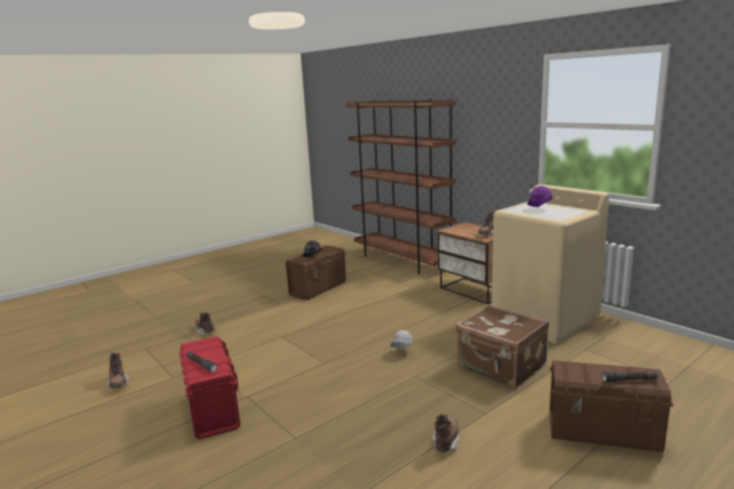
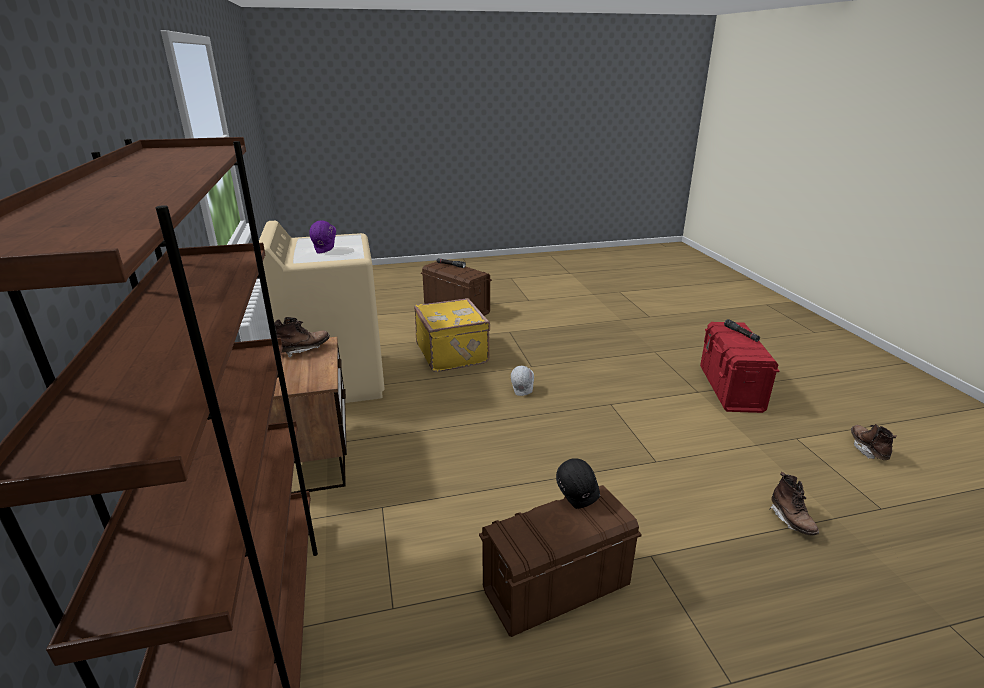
camera: 155 degrees left, 10 degrees up
brown boot [433,414,461,453] -> none
brown suitcase [455,305,549,388] -> yellow suitcase [414,298,490,372]

